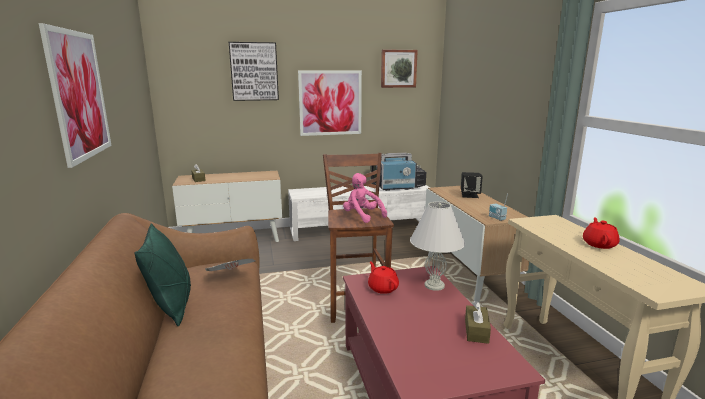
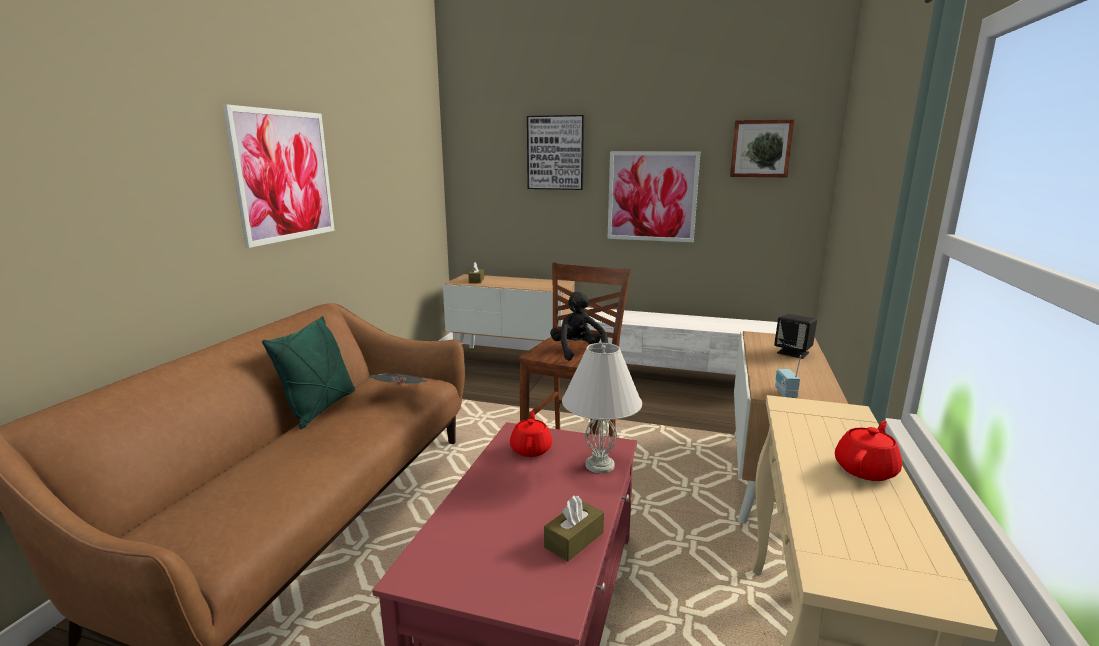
camera: 30 degrees right, 0 degrees up
pink plush toy [343,173,387,223] -> black plush toy [550,292,608,361]
television [371,153,426,191] -> none

